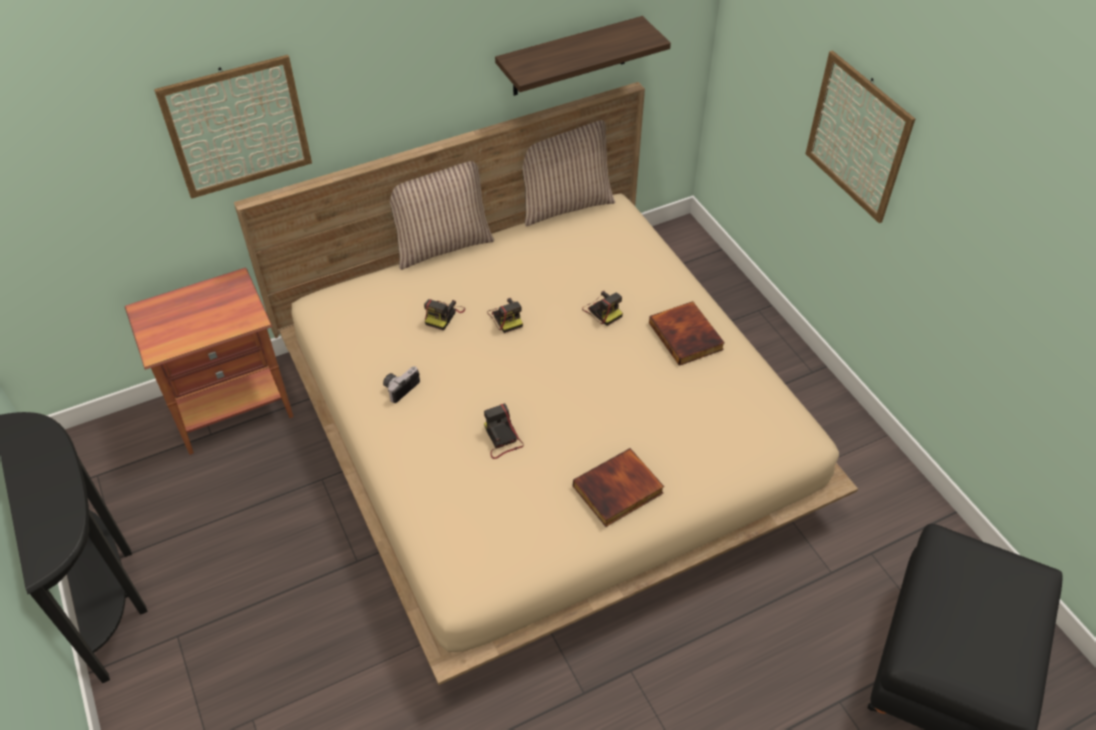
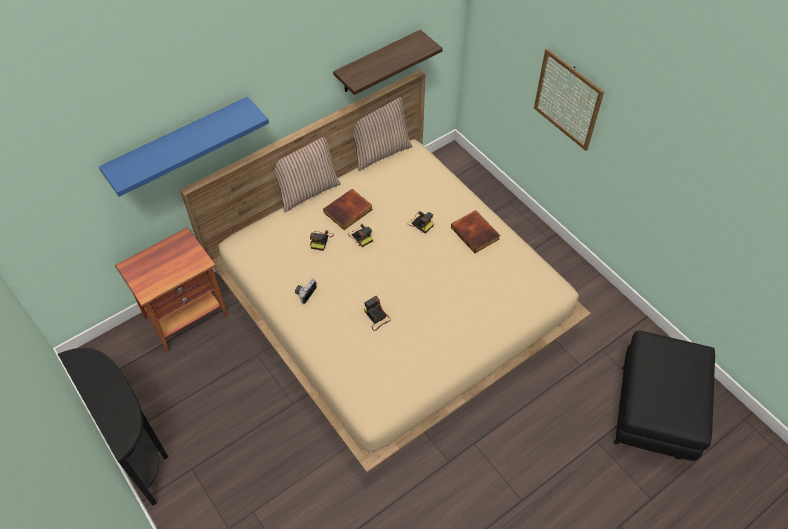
camera: 10 degrees left, 5 degrees up
picture [154,55,312,199] -> blue shelf [99,97,269,197]
book [573,448,664,527] -> book moved to [323,189,373,230]

